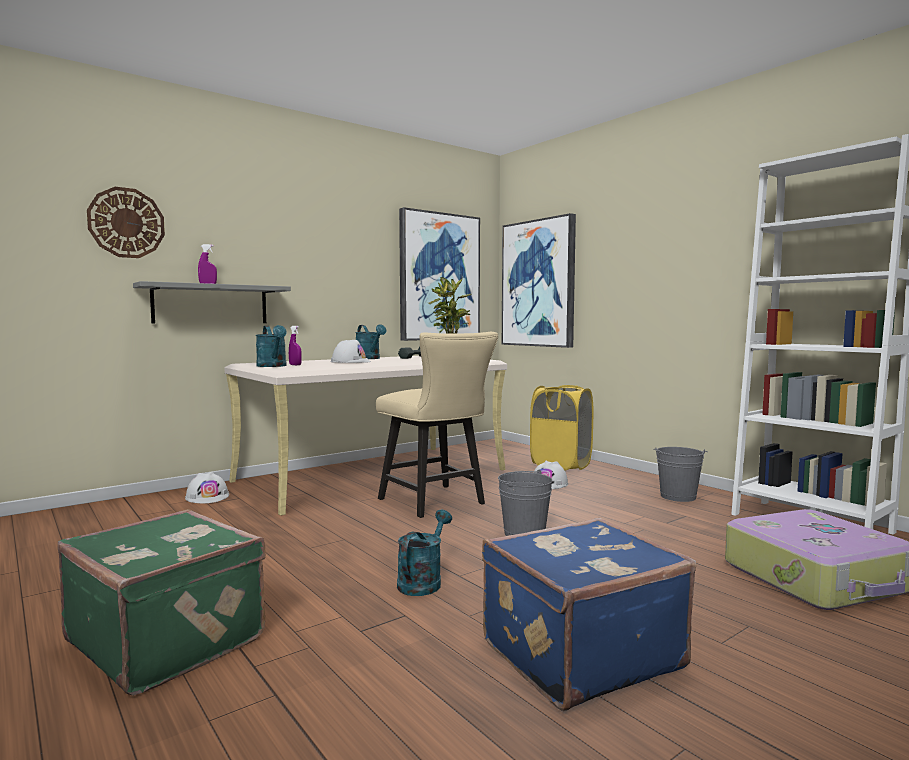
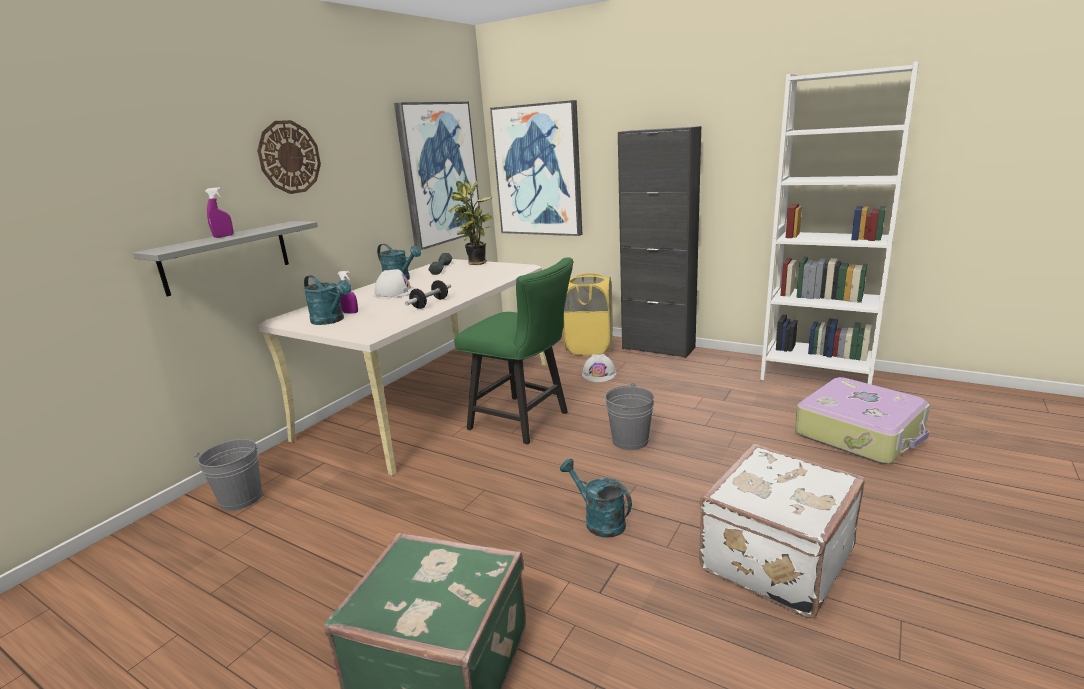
camera: 20 degrees left, 15 degrees up
wall clock [87,187,165,258] -> wall clock moved to [257,120,321,194]
white hard hat [185,471,229,503] -> none
beige chair [376,332,498,518] -> green chair [454,257,573,444]
turquoise watering can [397,510,452,596] -> turquoise watering can turned 45 degrees counterclockwise [560,459,632,538]
blue suitcase [482,518,696,711] -> white suitcase [699,444,865,618]
grey bucket [654,447,707,502] -> grey bucket moved to [194,439,262,511]
none -> dumbbell [405,280,451,309]
none -> black cabinet [618,126,701,358]

